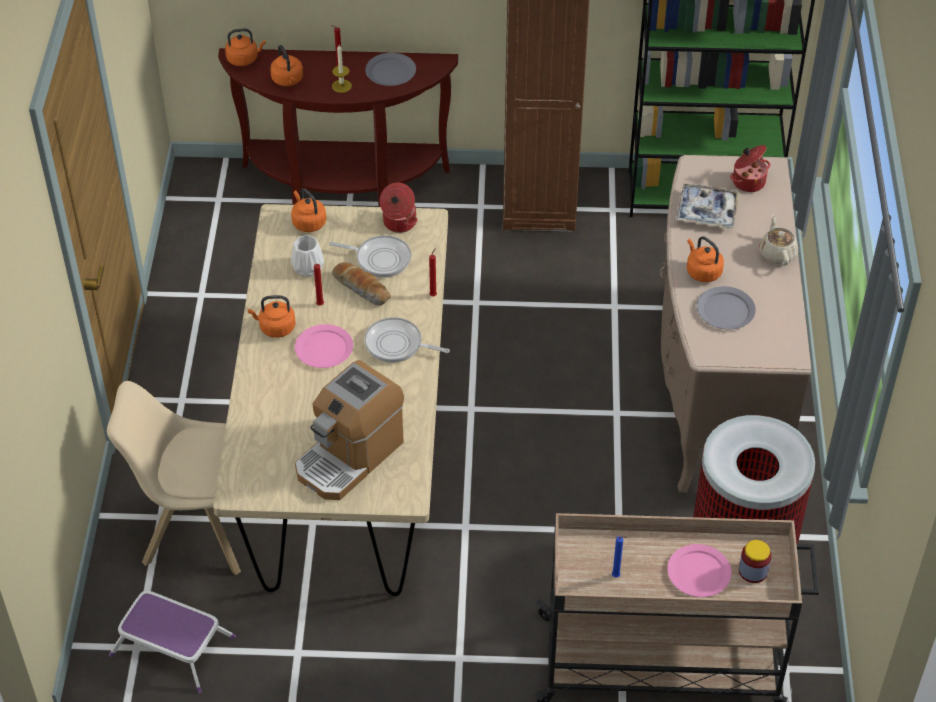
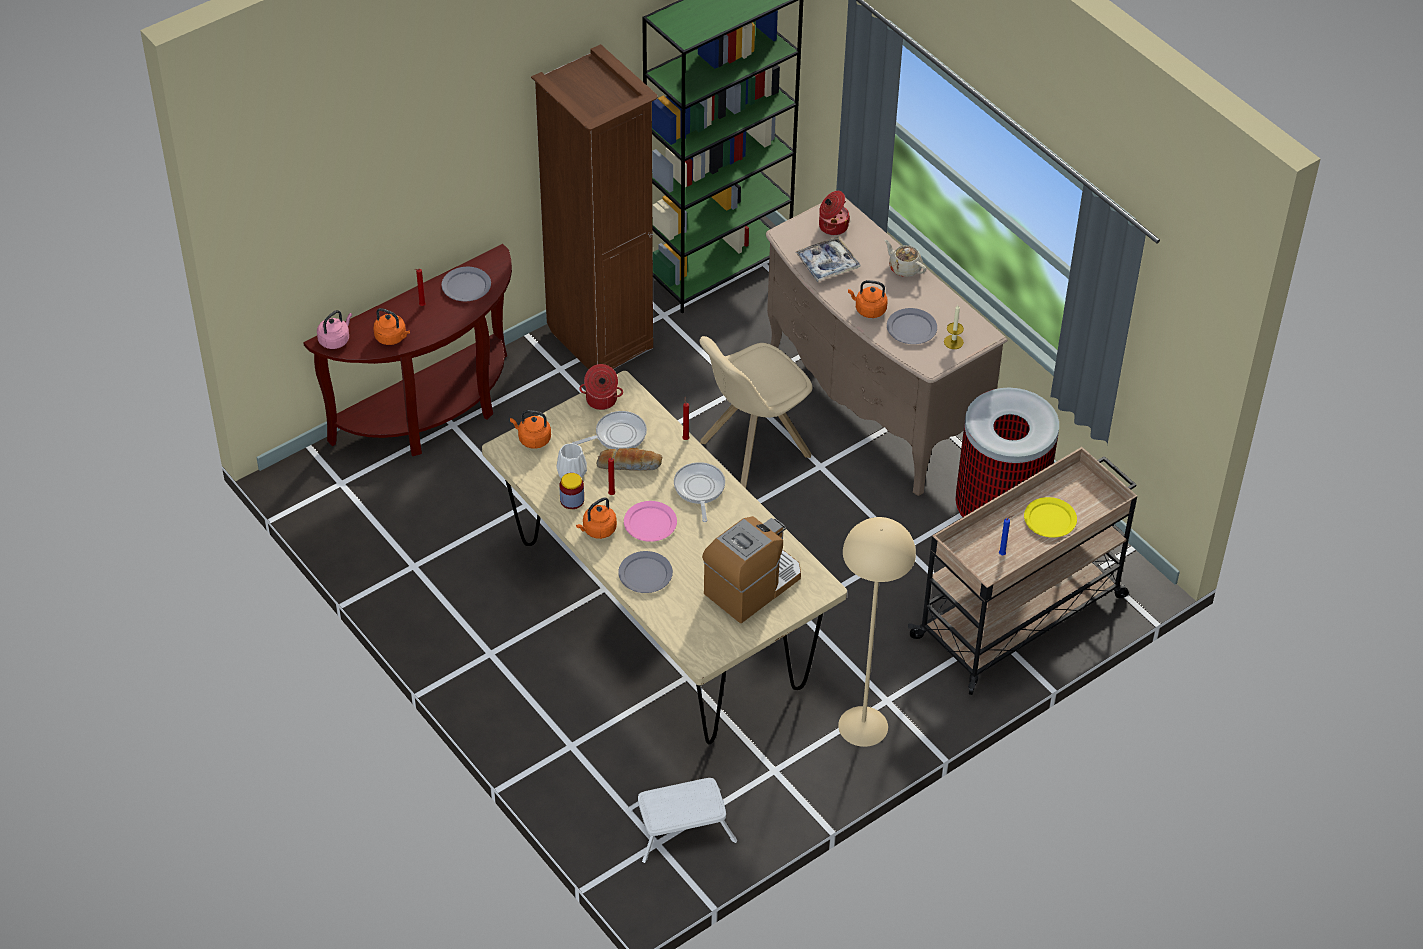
camera: 40 degrees left, 0 degrees up
beige chair [107,381,241,575] -> beige chair moved to [700,336,812,488]
purple step ladder [109,591,236,694] -> white step ladder [627,778,737,863]
orange kettle [225,28,266,66] -> pink kettle [317,310,352,349]
coffee machine [295,360,404,500] -> coffee machine turned 135 degrees counterclockwise [702,516,801,623]
candle [332,45,352,93] -> candle moved to [944,305,964,349]
frying pan [364,317,450,363] -> frying pan turned 105 degrees clockwise [674,462,725,522]
pink plate [667,544,732,597] -> yellow plate [1024,497,1077,538]
jar [739,540,771,583] -> jar moved to [559,473,584,509]
none -> grey plate [618,551,673,593]
none -> beige floor lamp [838,517,916,747]

